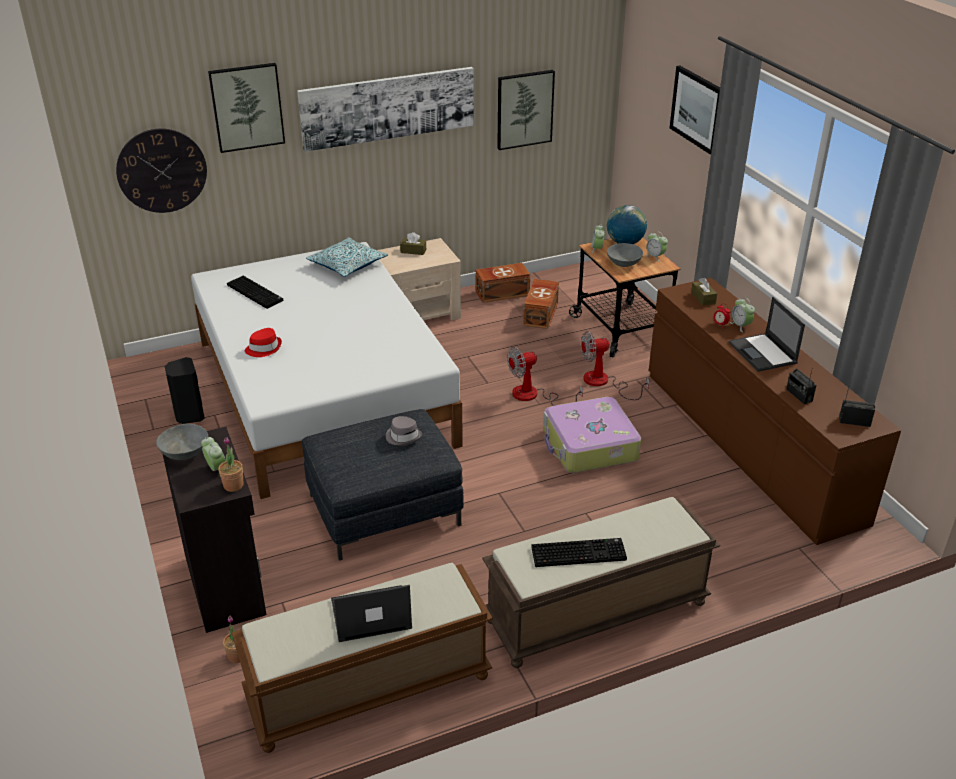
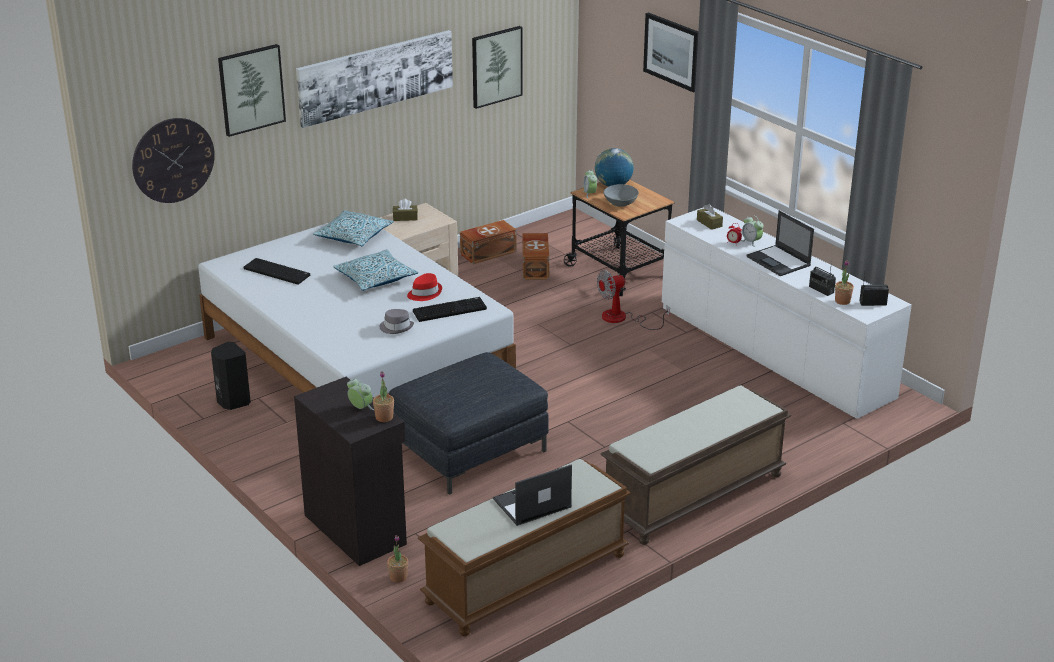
camera: 15 degrees left, 5 degrees down
grey bowl [156,424,208,460] -> none
red hat [245,328,282,357] -> red hat moved to [407,273,442,301]
grey hat [386,416,422,446] -> grey hat moved to [380,309,414,334]
fan [507,347,583,406] -> none
keyboard [531,538,627,567] -> keyboard moved to [413,297,487,322]
suitcase [543,397,641,473] -> none
alarm clock [645,231,668,262] -> none
brown dresser [649,278,901,545] -> white dresser [662,206,912,419]
none -> pillow [333,249,418,291]
none -> potted plant [835,260,854,305]

